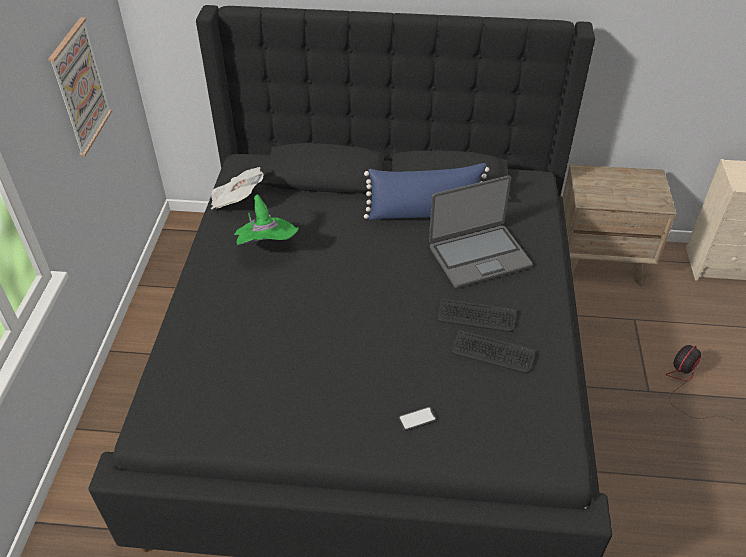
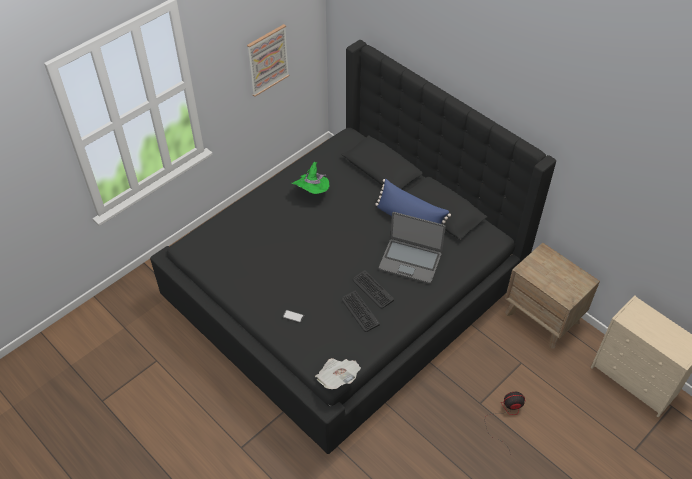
camera: 40 degrees right, 5 degrees up
newspaper [211,167,264,210] -> newspaper moved to [315,358,361,389]

